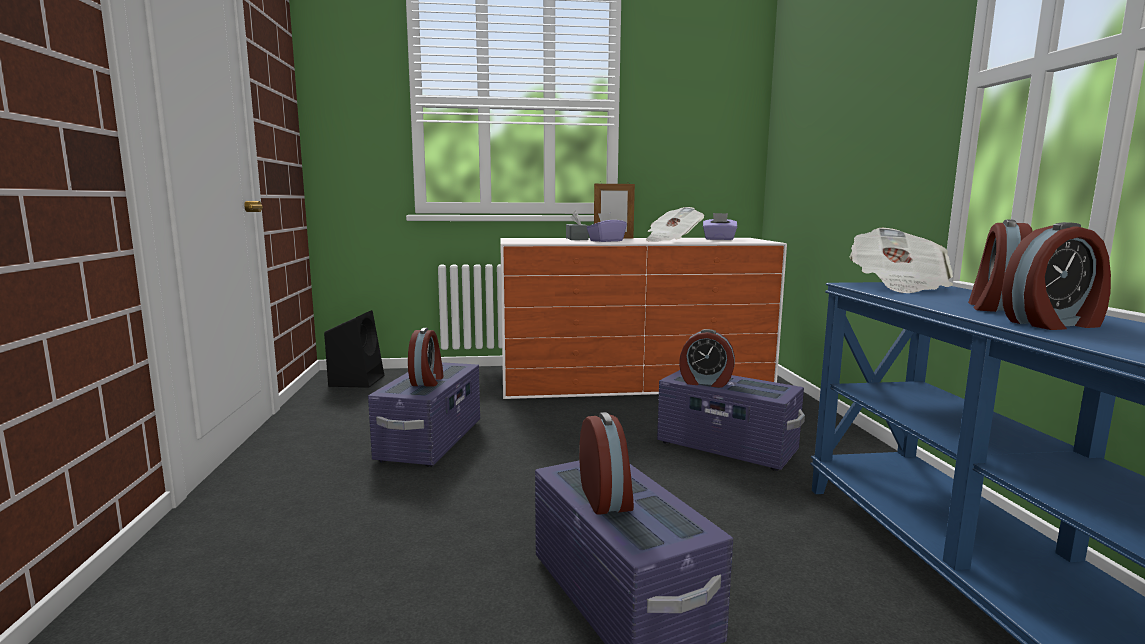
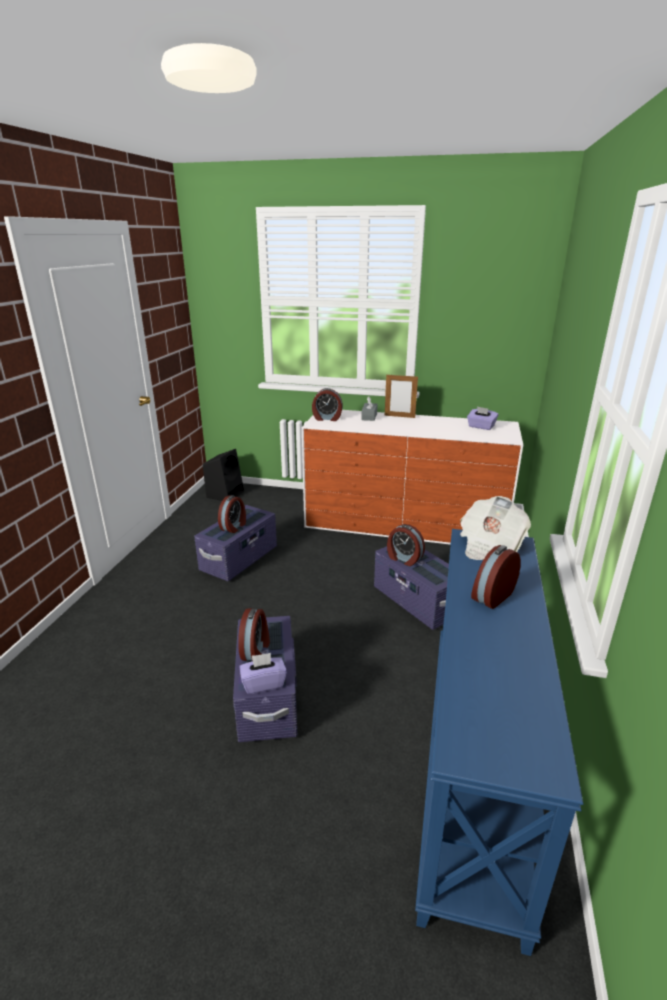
camera: 20 degrees right, 15 degrees up
purple tissue box [587,213,627,242] -> purple tissue box moved to [239,653,287,694]
newspaper [646,207,704,242] -> none
alarm clock [1002,222,1111,330] -> alarm clock moved to [312,388,343,421]

